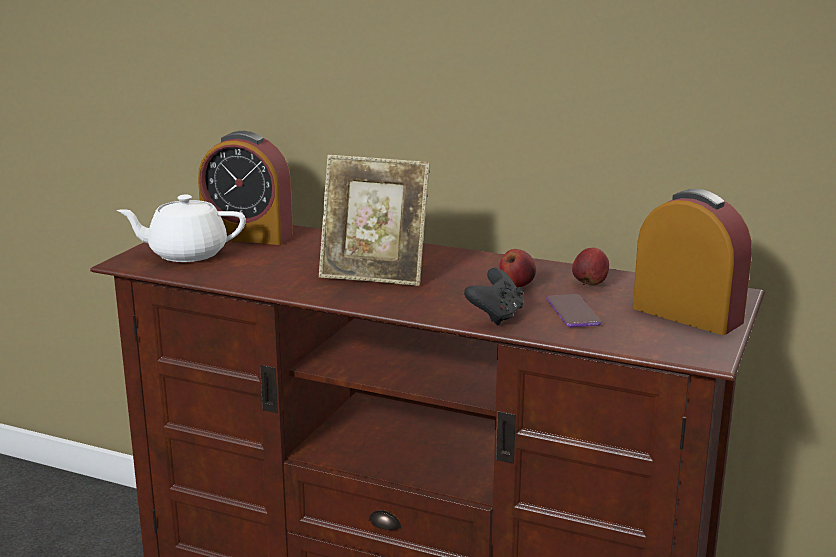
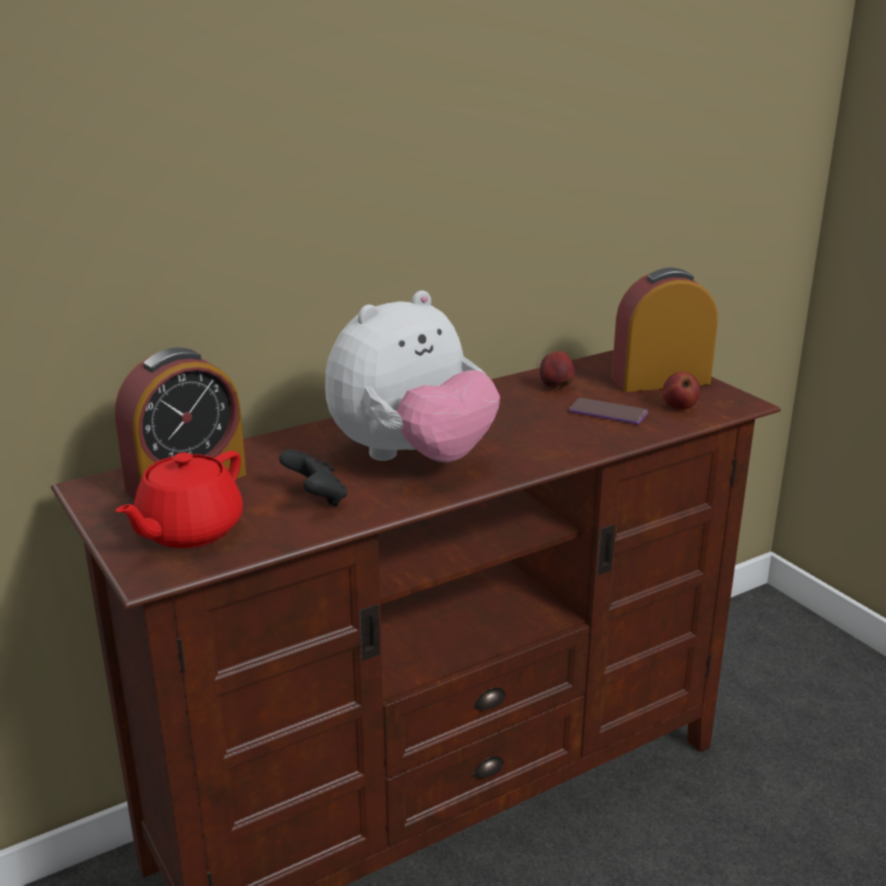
camera: 55 degrees left, 5 degrees up
white teapot [117,195,246,262] -> red teapot [115,451,243,548]
picture frame [319,155,430,286] -> plush toy [325,290,500,462]
black game controller [464,268,524,325] -> black game controller moved to [279,449,347,506]
apple [500,249,536,287] -> apple moved to [662,372,700,410]

